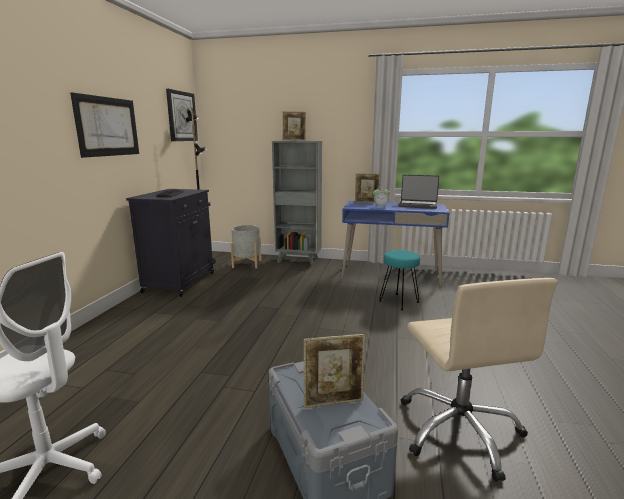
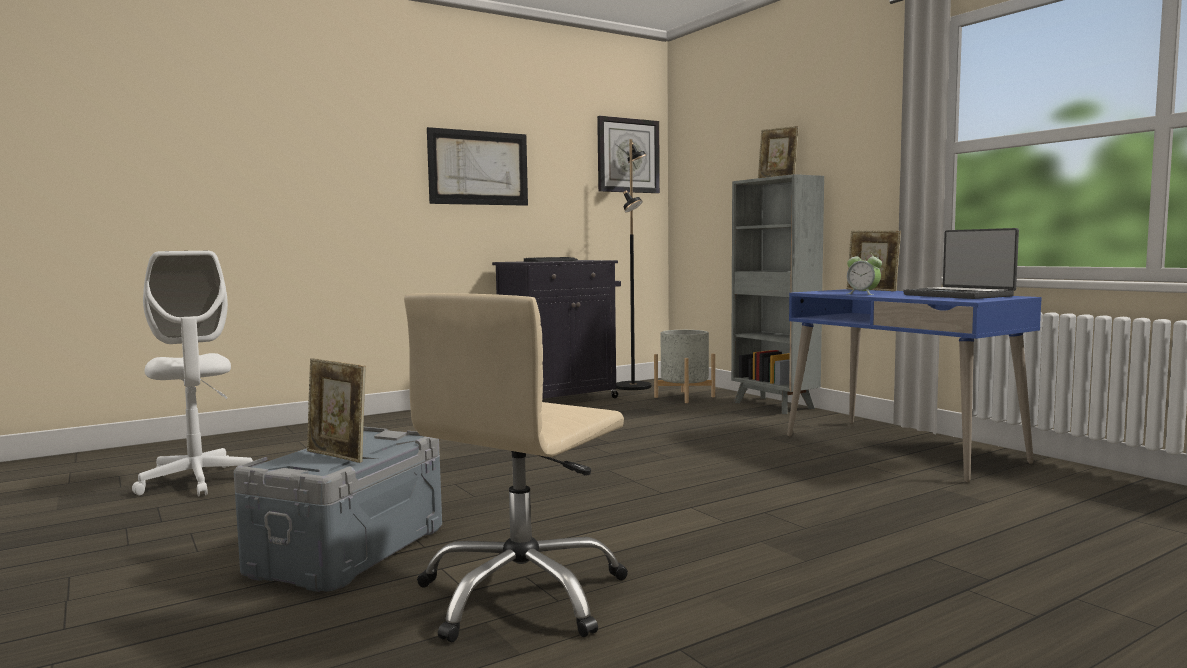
camera: 45 degrees right, 10 degrees down
turquoise stool [379,250,420,310] -> none

